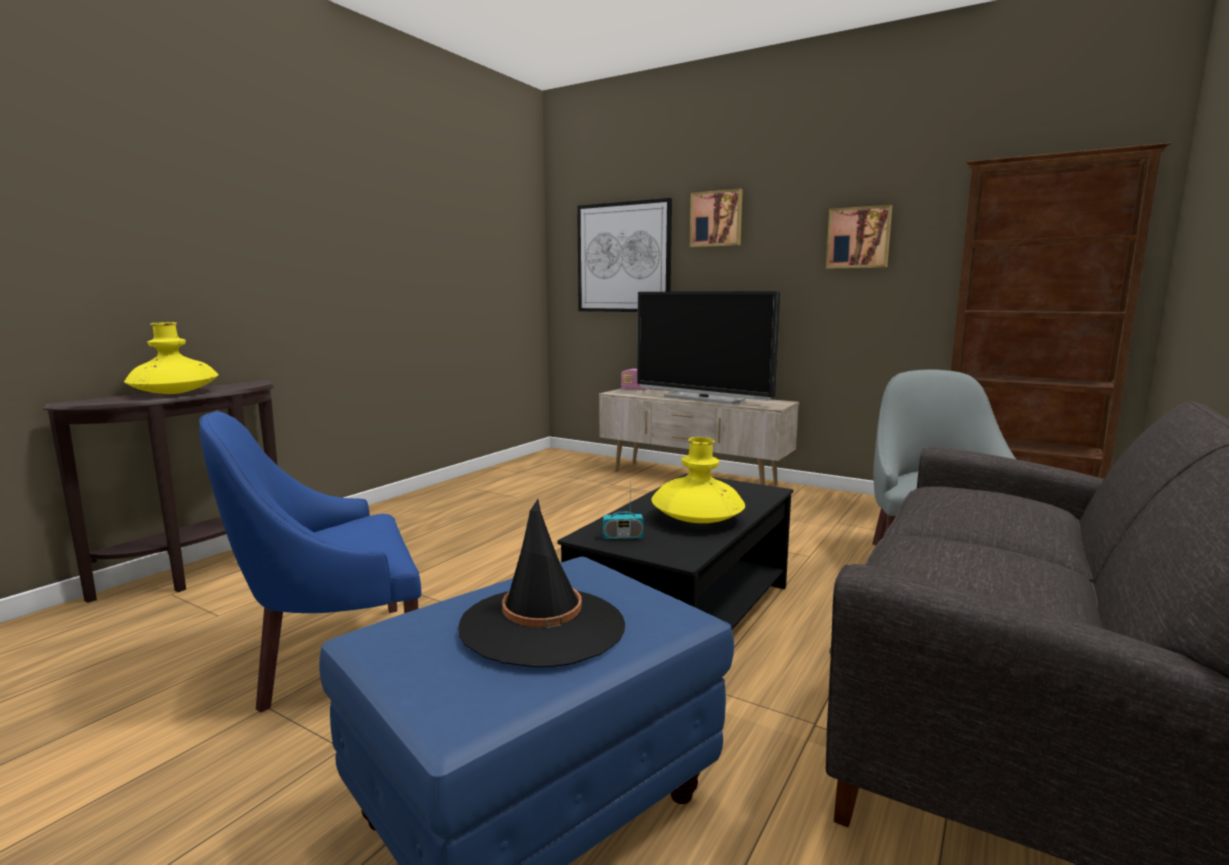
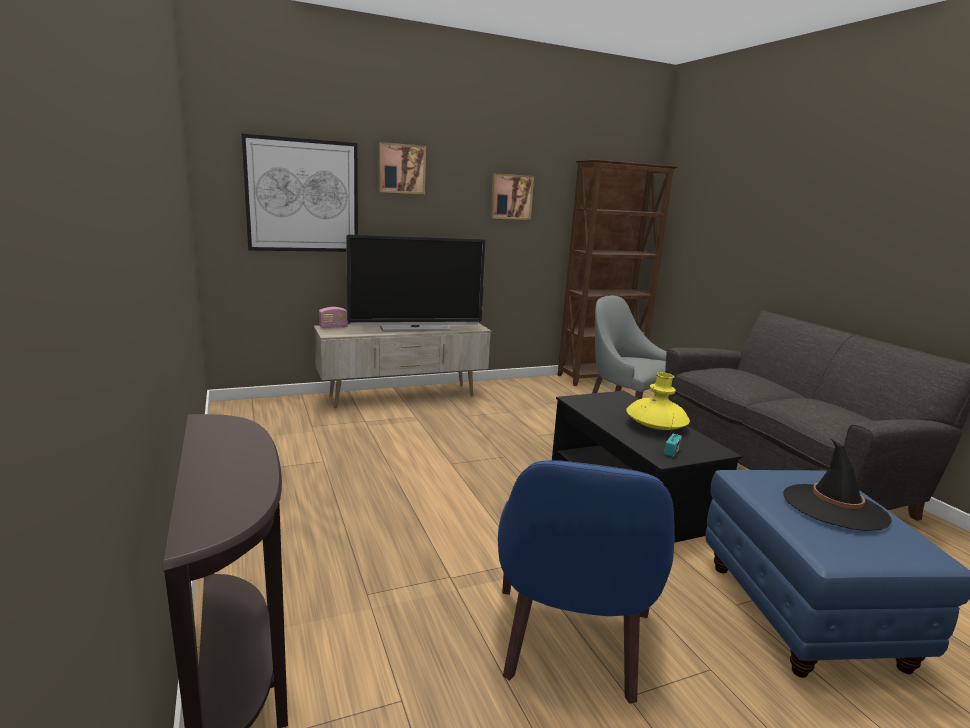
camera: 55 degrees left, 5 degrees up
yellow vase [124,322,219,394] -> none

